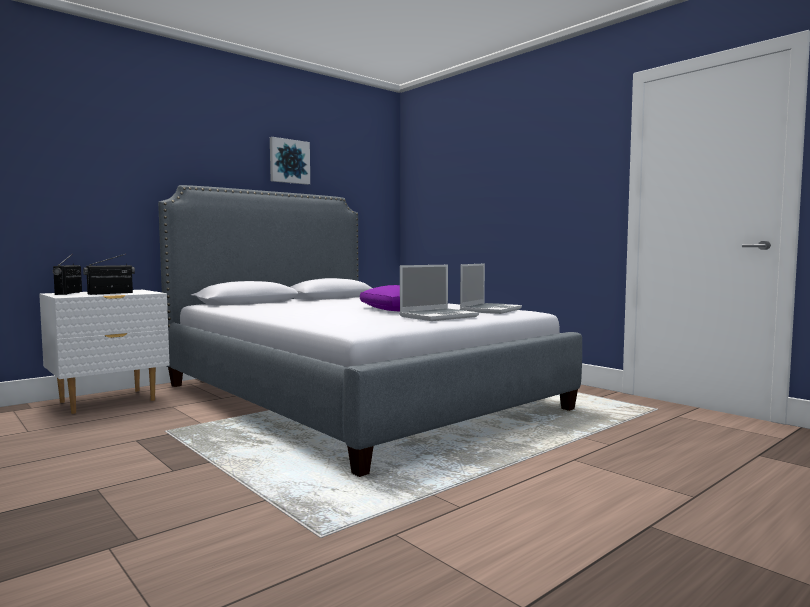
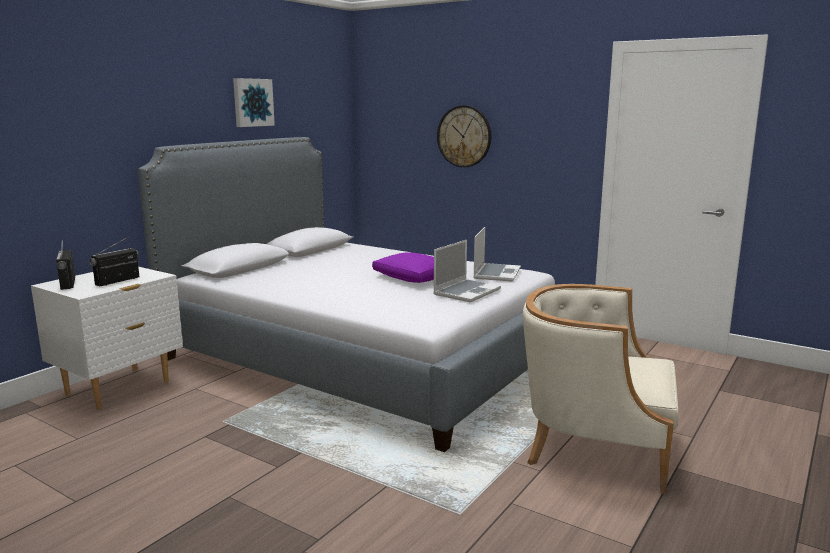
camera: 15 degrees left, 10 degrees up
none -> wall clock [437,105,491,168]
none -> beige armchair [523,284,679,494]

